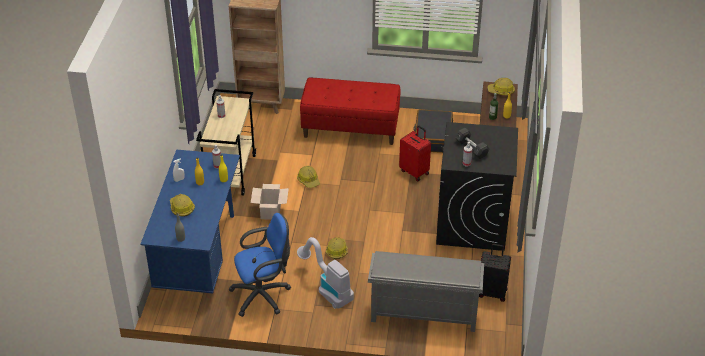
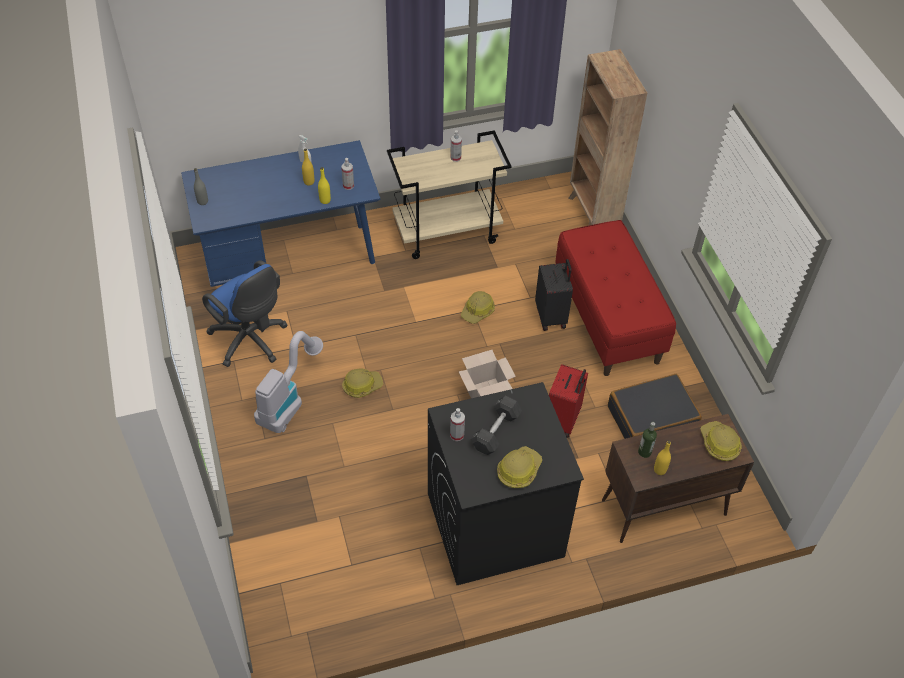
camera: 65 degrees right, 10 degrees up
hard hat [170,194,195,217] -> hard hat moved to [497,446,542,488]
cardboard box [251,184,289,220] -> cardboard box moved to [459,350,516,398]
grey shoe rack [368,251,484,332] -> none
black suitcase [479,244,511,302] -> black suitcase moved to [535,259,573,331]

